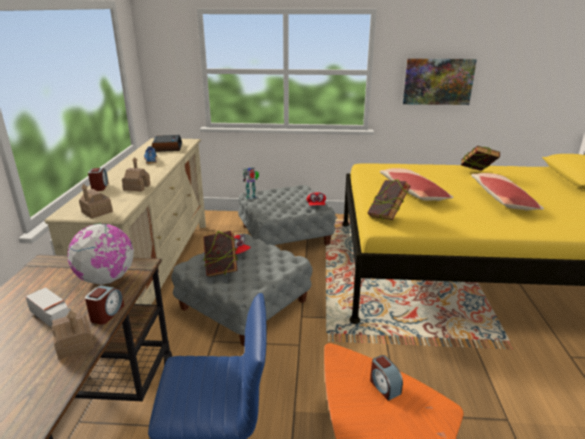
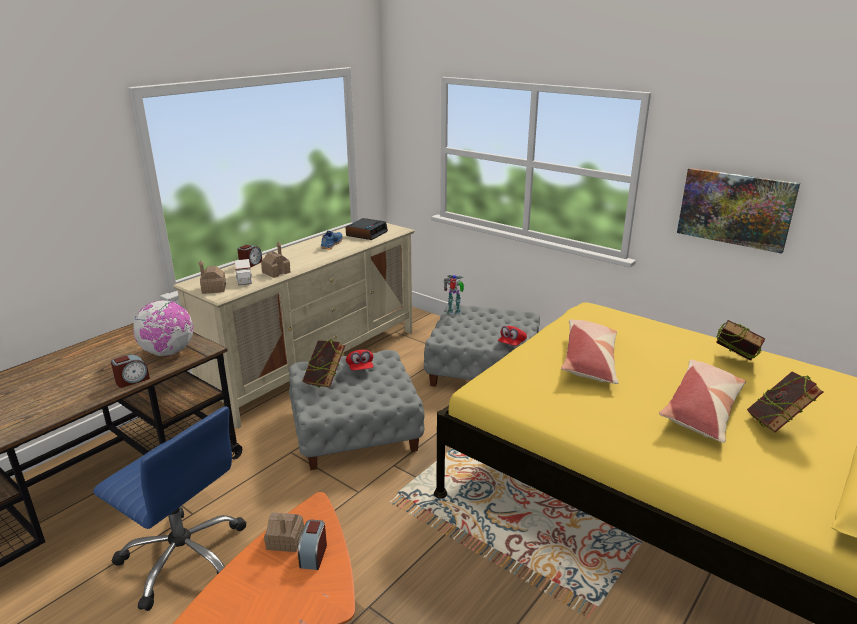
camera: 35 degrees right, 0 degrees up
toy truck [25,287,71,328] -> toy truck moved to [235,259,252,285]
toy house [52,310,94,359] -> toy house moved to [264,512,304,552]
book [367,178,411,220] -> book moved to [747,371,824,432]

